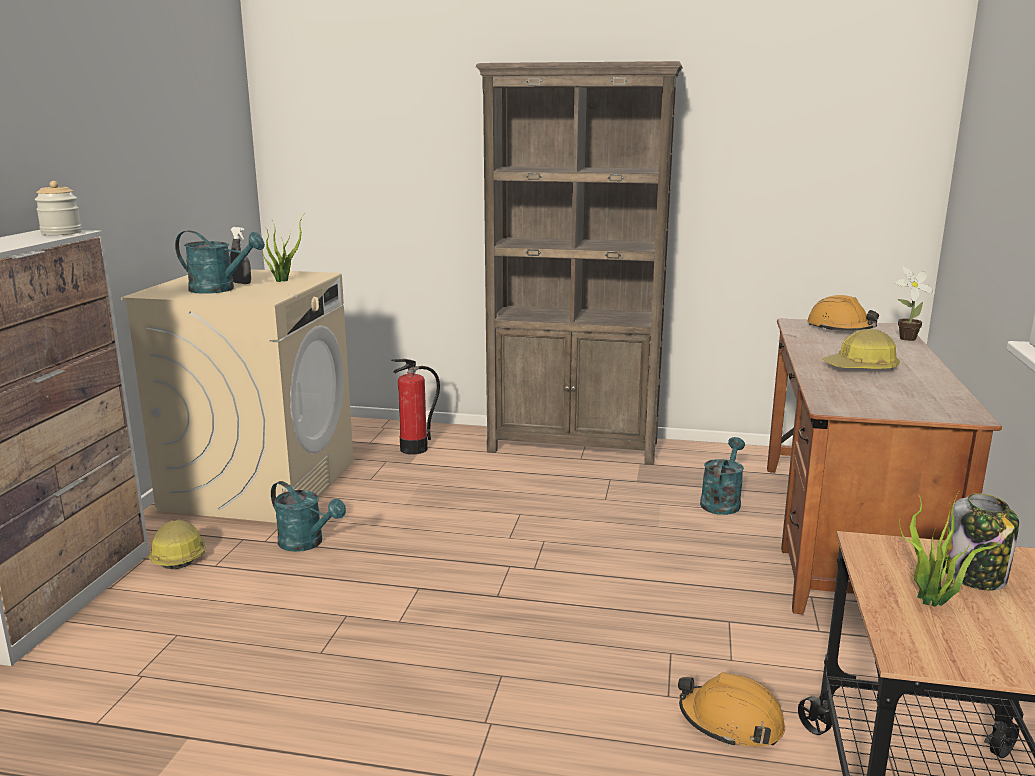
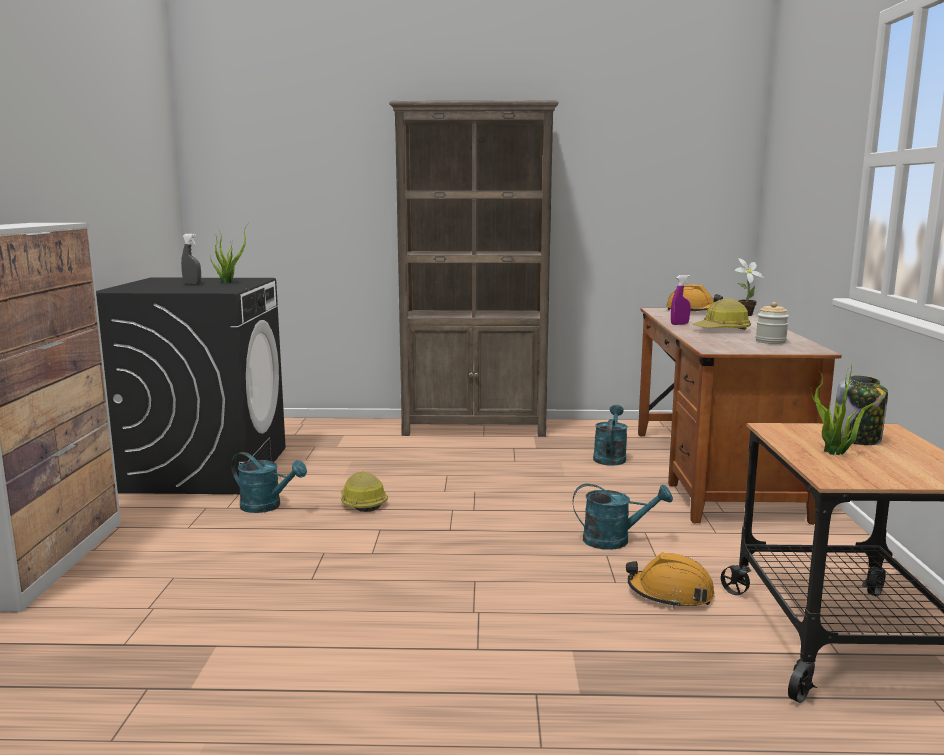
camera: 10 degrees left, 5 degrees down
jar [35,181,82,235] -> jar moved to [756,302,789,344]
beige washing machine [121,269,354,523] -> black washing machine [96,278,286,494]
hard hat [149,519,206,569] -> hard hat moved to [341,471,388,512]
turquoise watering can [175,230,265,294] -> turquoise watering can moved to [573,484,673,550]
fire extinguisher [392,359,440,455] -> none
none -> purple spray bottle [671,275,691,325]

